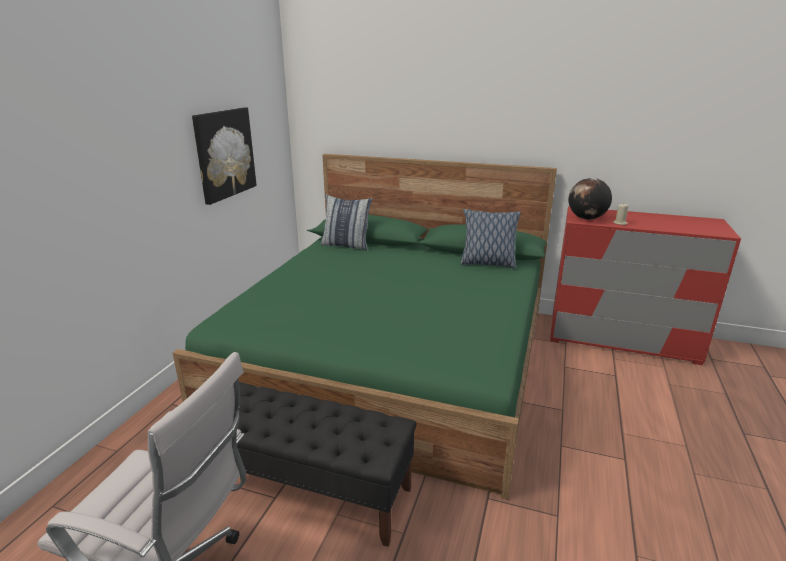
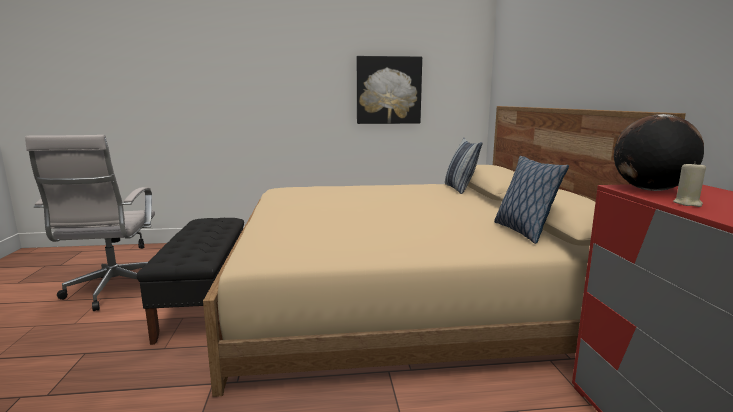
camera: 65 degrees right, 10 degrees down
green bed [173,154,557,500] -> beige bed [203,106,686,397]

